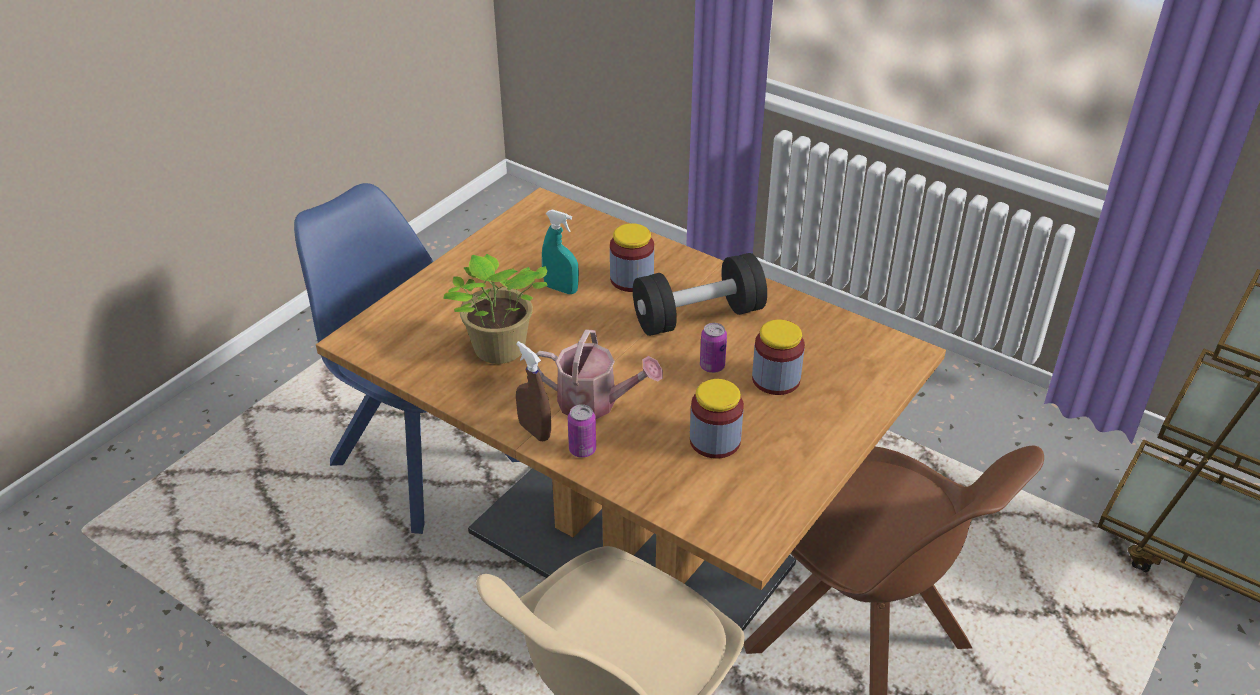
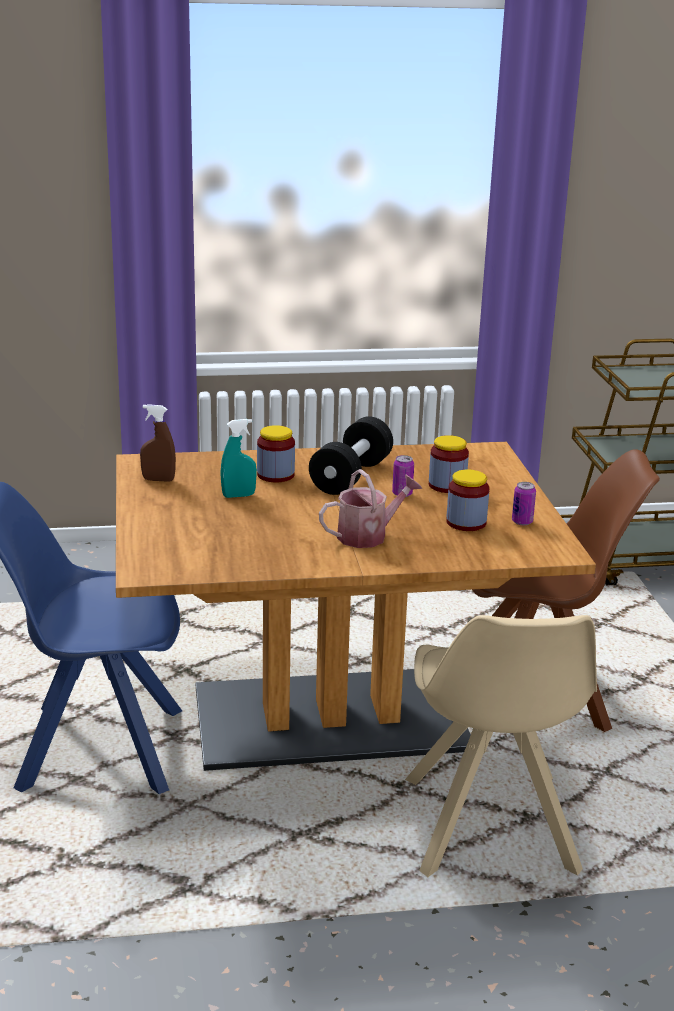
camera: 45 degrees left, 15 degrees down
potted plant [443,254,548,364] -> none
brown spray bottle [516,341,551,442] -> brown spray bottle moved to [140,404,176,482]
can [568,404,596,458] -> can moved to [512,482,536,525]

